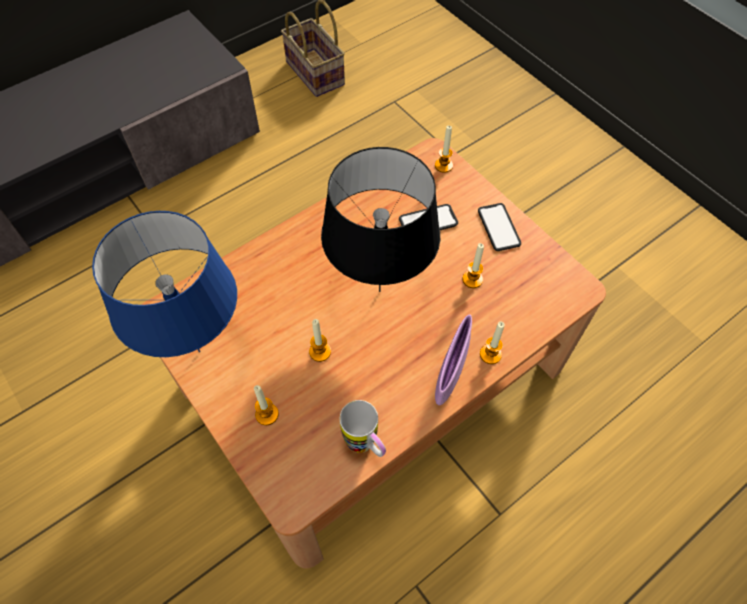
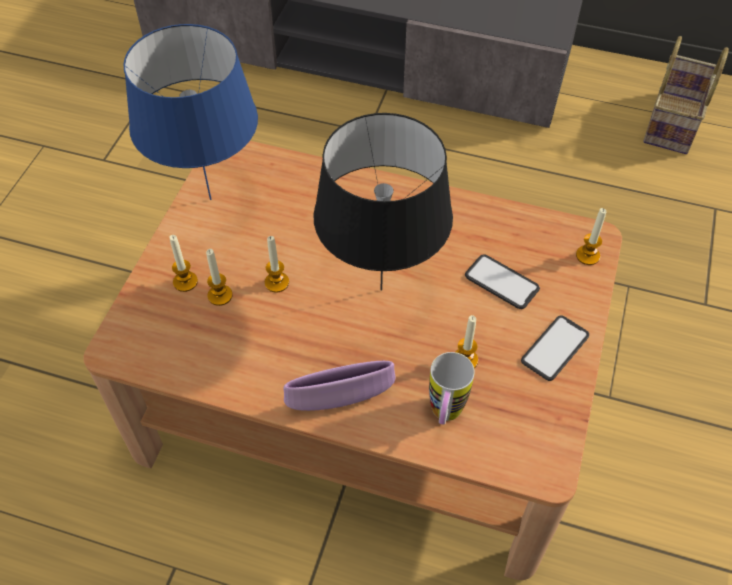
camera: 55 degrees right, 5 degrees down
mug [340,400,386,457] -> mug moved to [429,352,475,424]
candle [480,321,504,364] -> candle moved to [206,249,233,306]

